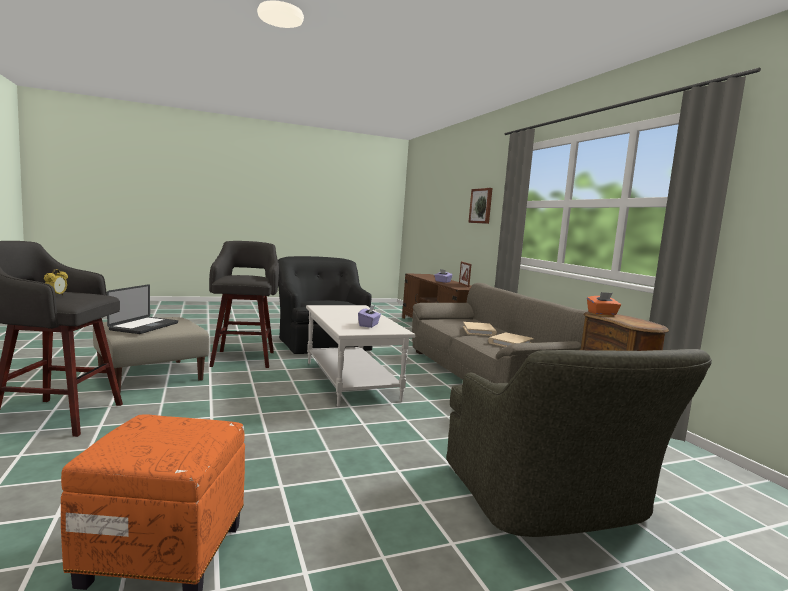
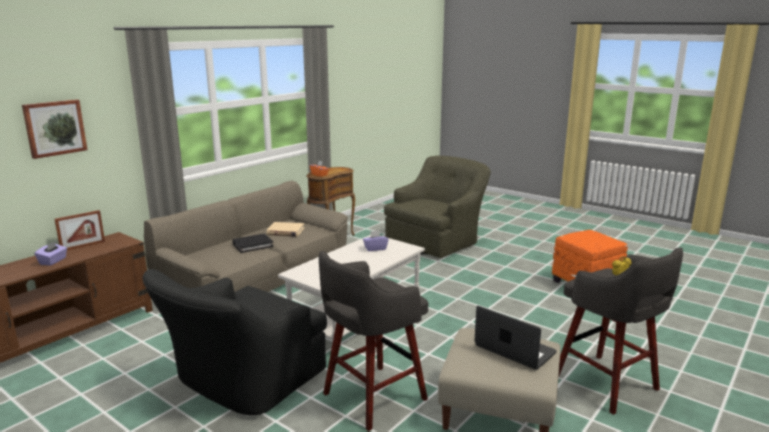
camera: 120 degrees left, 10 degrees up
laptop [107,284,178,334] -> laptop turned 60 degrees clockwise [474,306,557,370]
beige book [463,322,497,336] -> black book [232,234,274,253]

